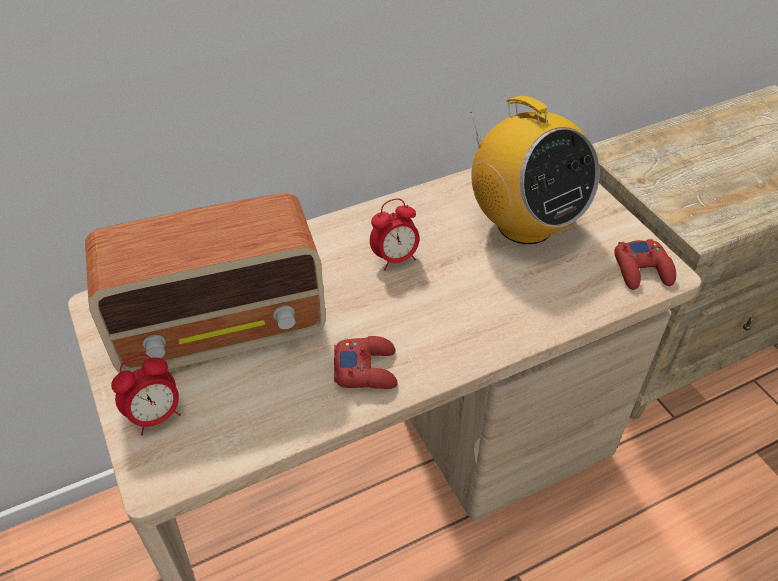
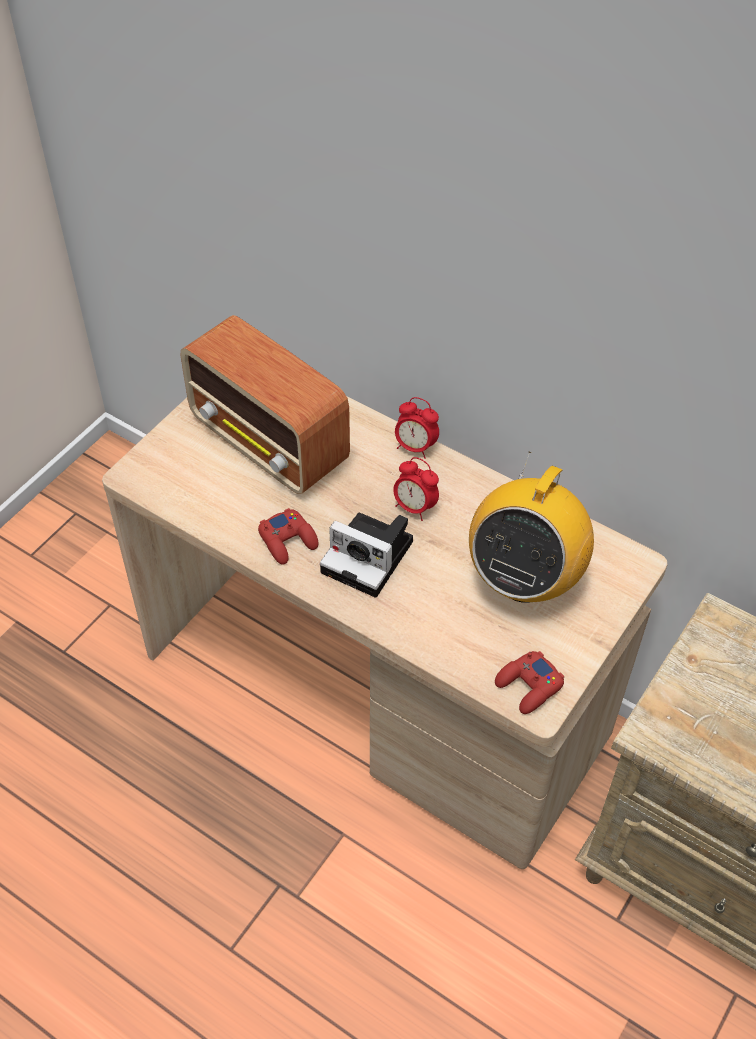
camera: 60 degrees right, 5 degrees up
alarm clock [111,354,181,436] -> alarm clock moved to [395,397,439,459]
none -> camera [320,513,413,598]

